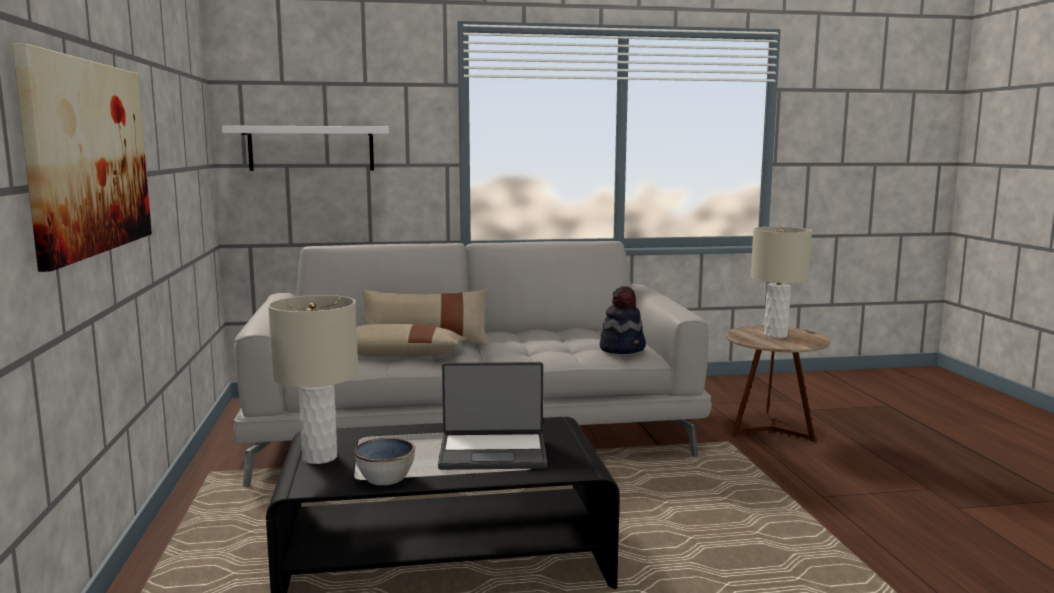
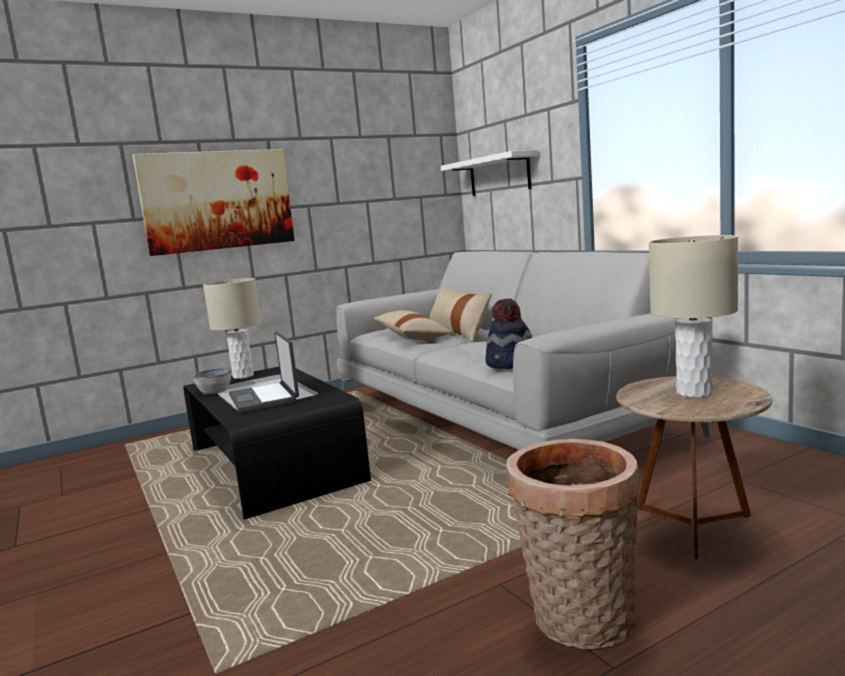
camera: 70 degrees right, 0 degrees up
none -> basket [506,439,640,649]

